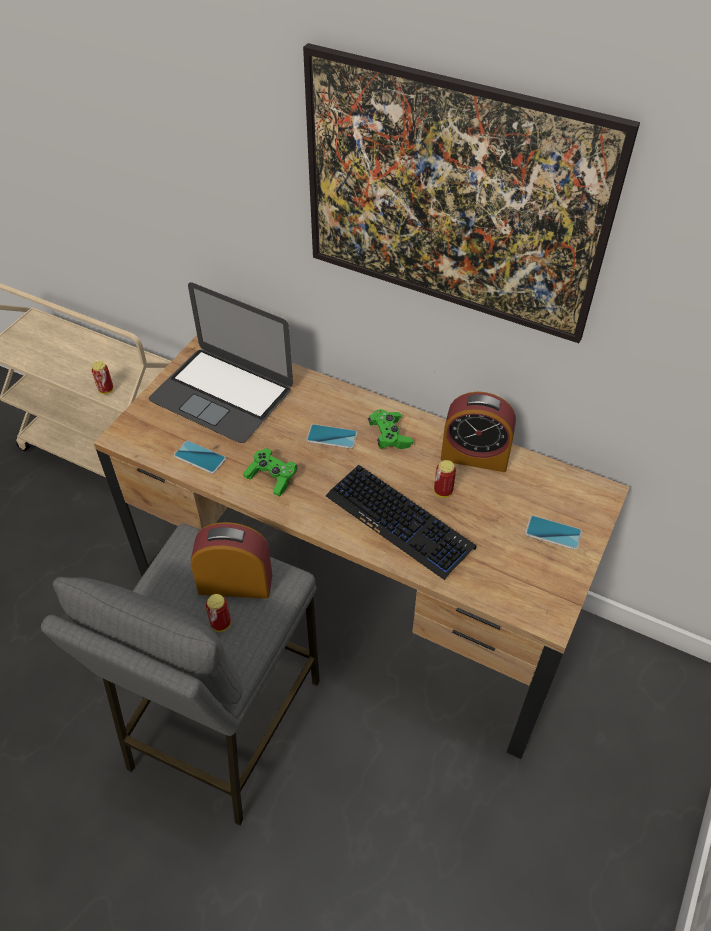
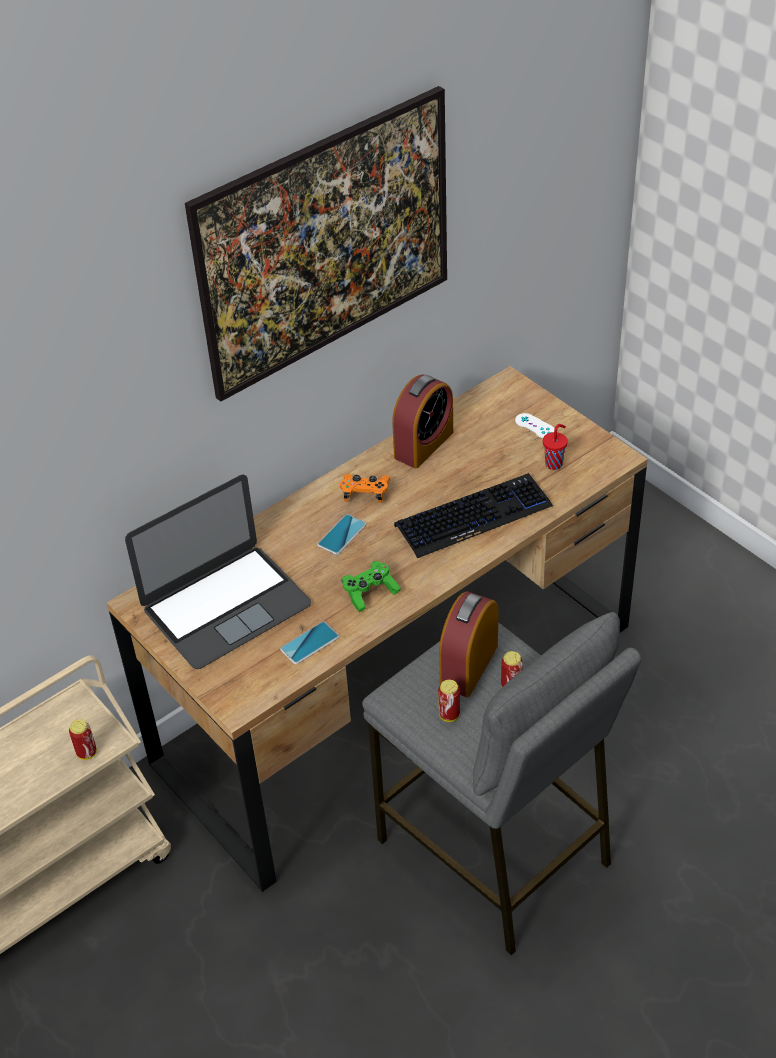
camera: 65 degrees left, 5 degrees down
green game controller [368,409,413,449] -> orange game controller [340,474,390,503]
can [434,460,456,498] -> can moved to [438,680,460,722]
phone [525,515,582,550] -> white game controller [515,413,555,438]
none -> red cup [543,424,568,470]

